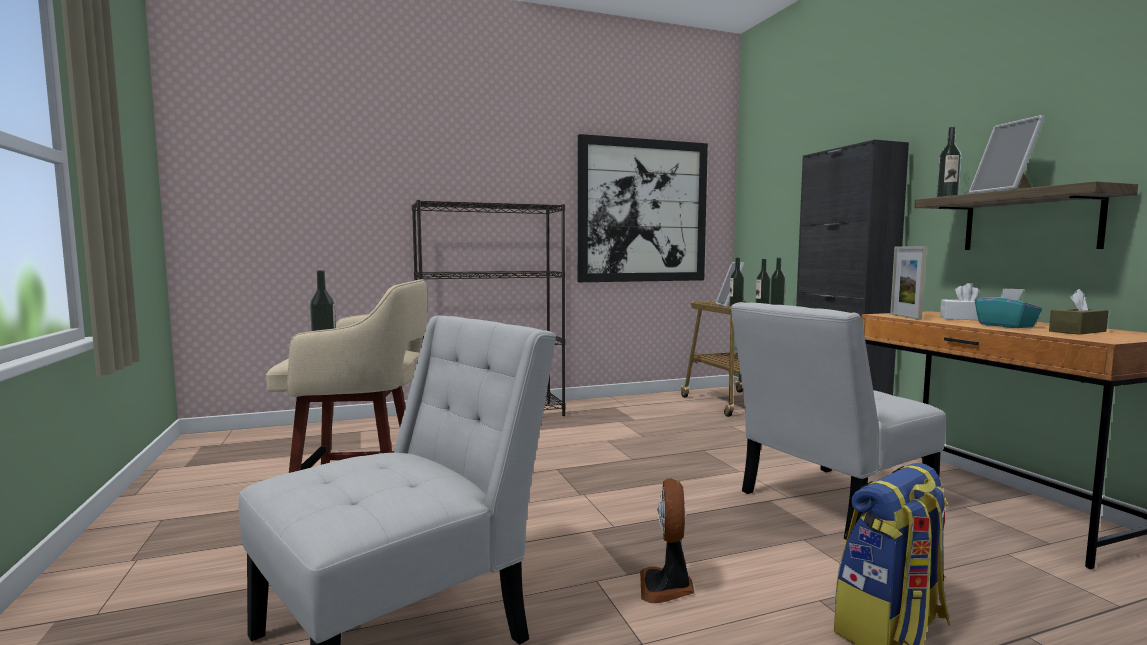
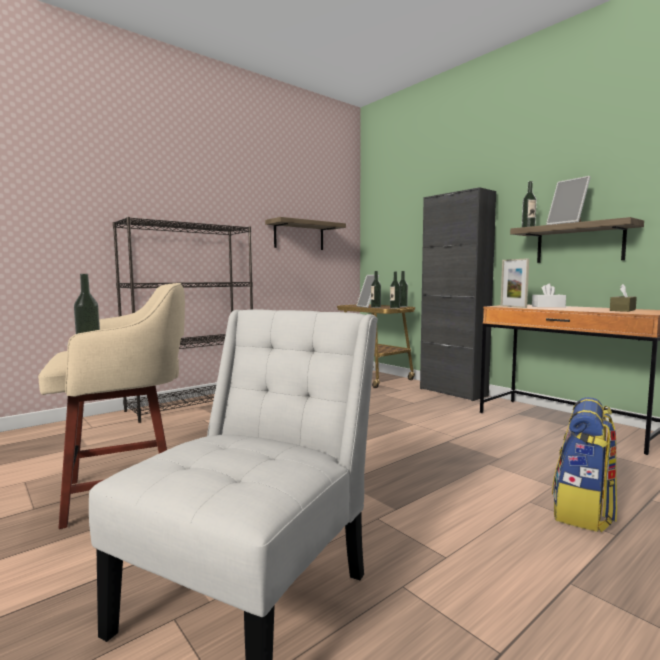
camera: 20 degrees left, 0 degrees up
picture [578,134,708,282] -> shelf [265,217,346,250]
fan [640,478,694,603] -> none
white chair [731,302,946,539] -> none
turquoise tissue box [975,288,1042,328] -> none

